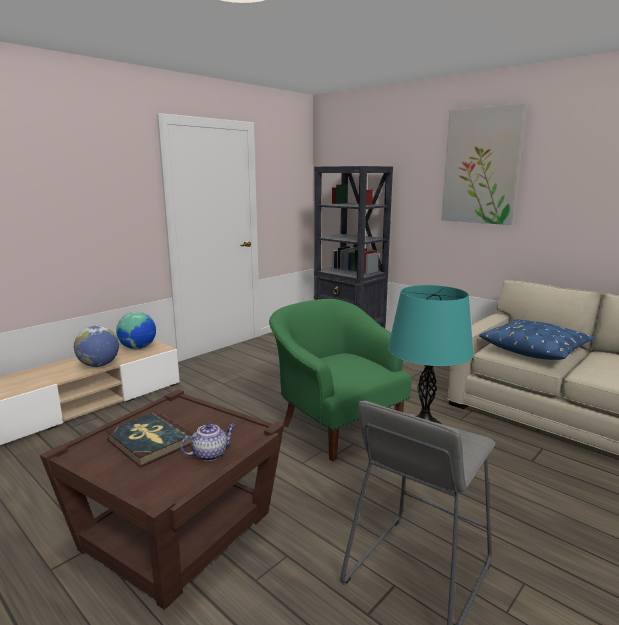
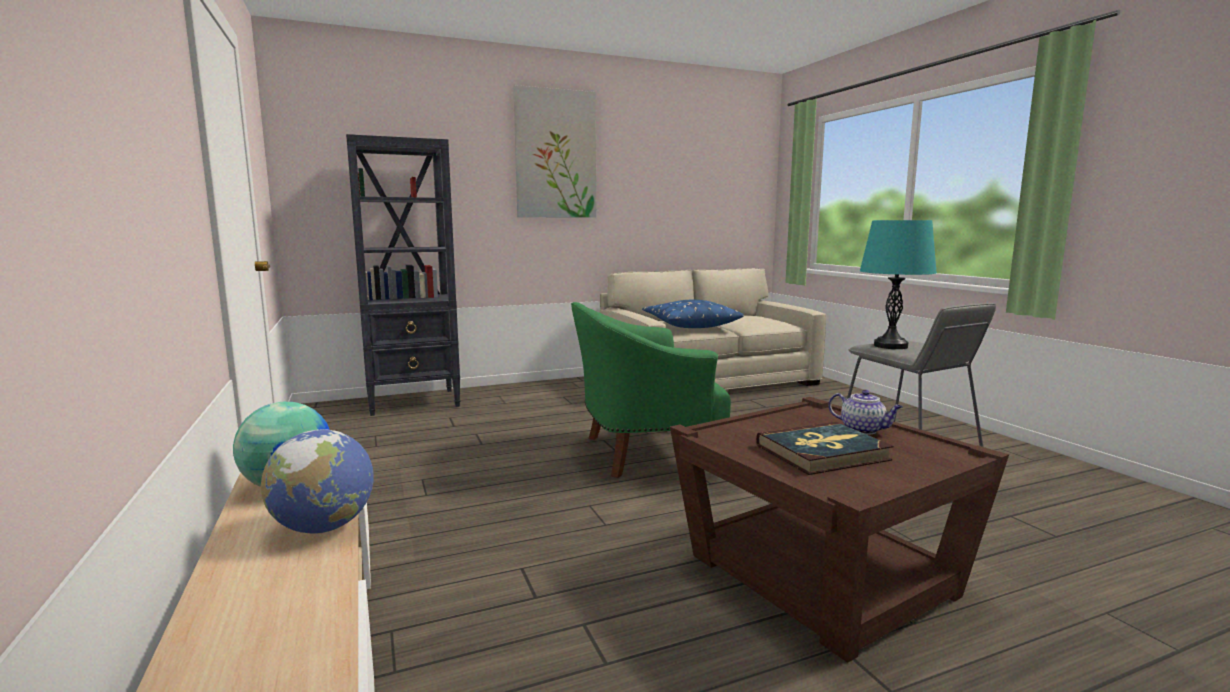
camera: 65 degrees left, 5 degrees down
teapot [180,424,235,461] -> teapot turned 135 degrees clockwise [828,390,903,435]

